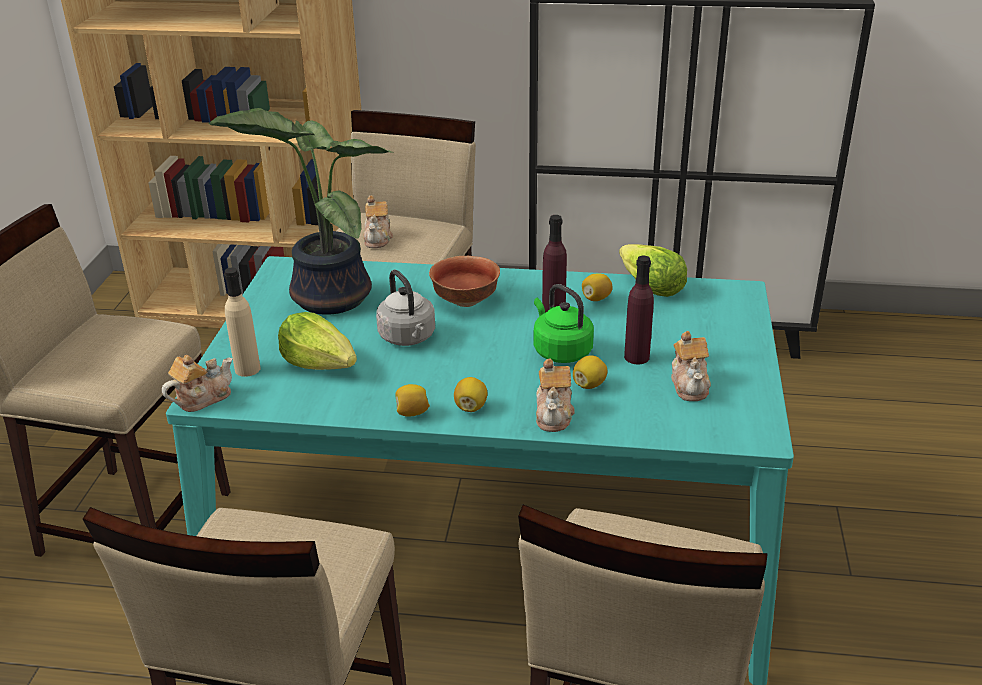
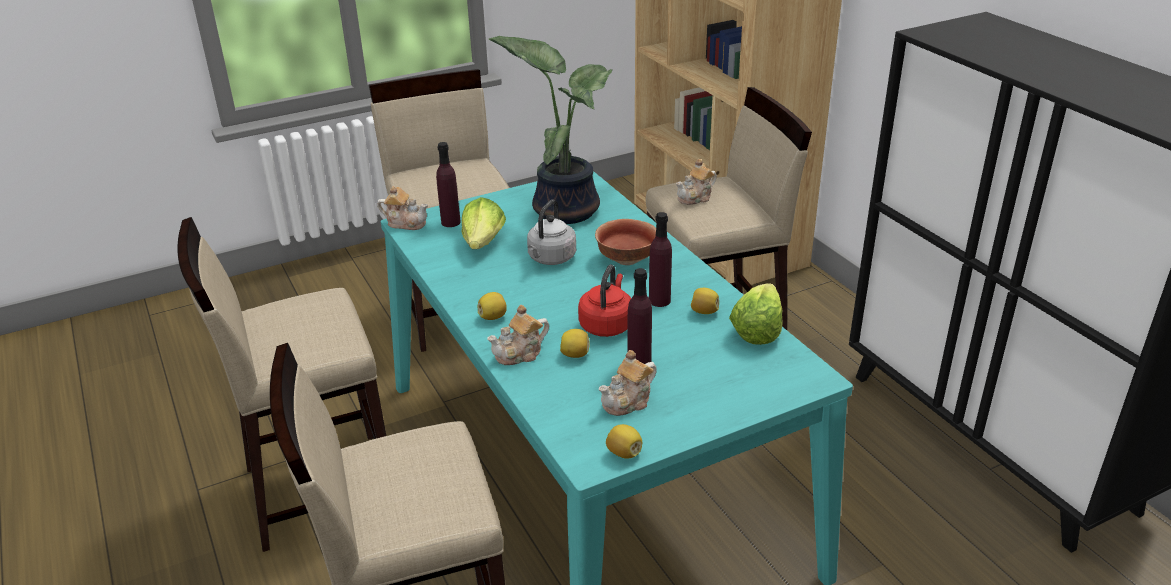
camera: 55 degrees right, 0 degrees up
beige bottle [224,267,261,377] -> purple bottle [436,142,461,227]
lemon [395,384,430,417] -> lemon moved to [606,424,642,459]
green kettle [534,284,594,363] -> red kettle [578,264,631,337]

